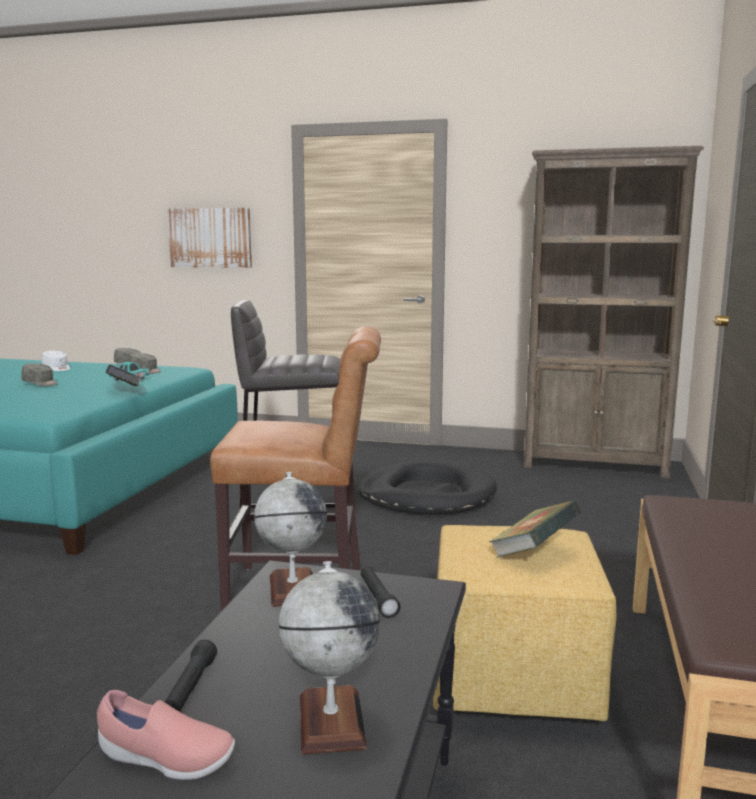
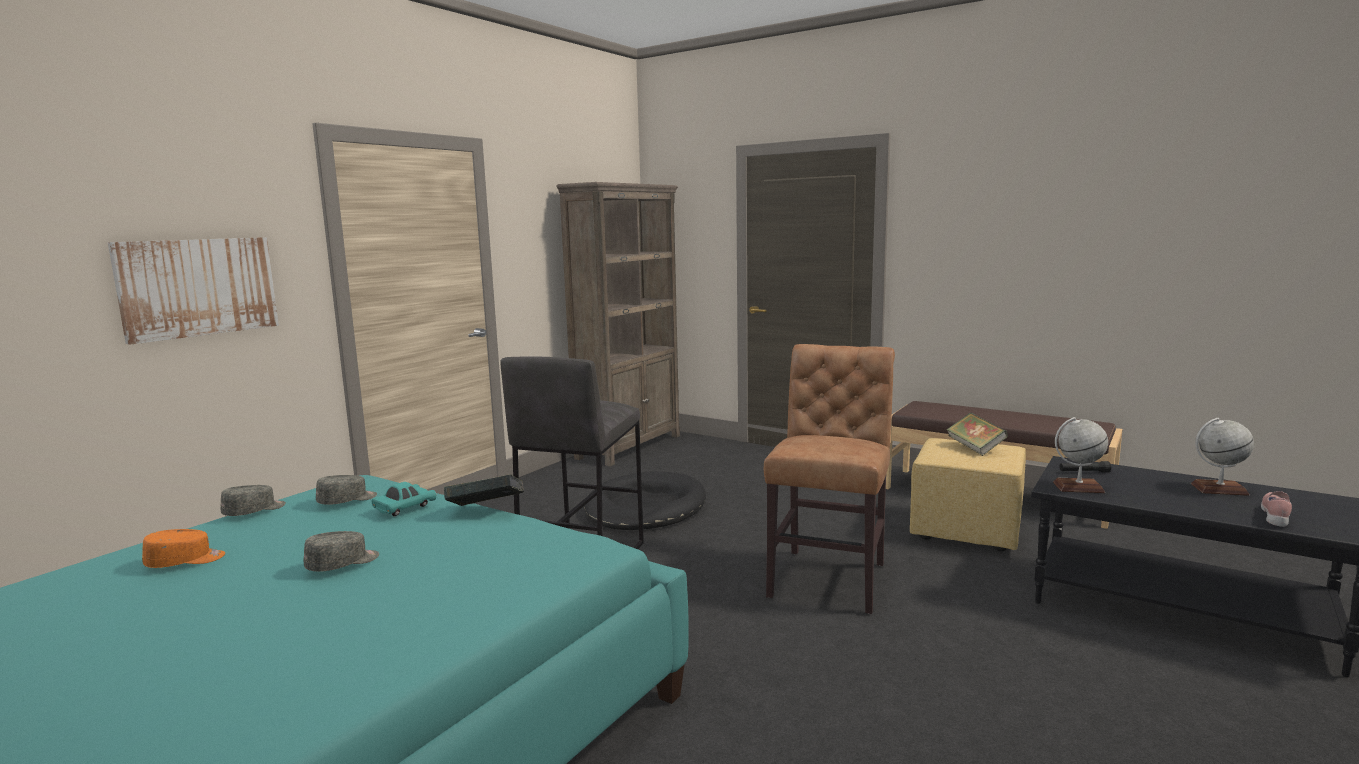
camera: 70 degrees left, 0 degrees up
white cap [42,351,70,371] -> orange cap [142,529,225,568]
black flashlight [165,640,217,712] -> none

